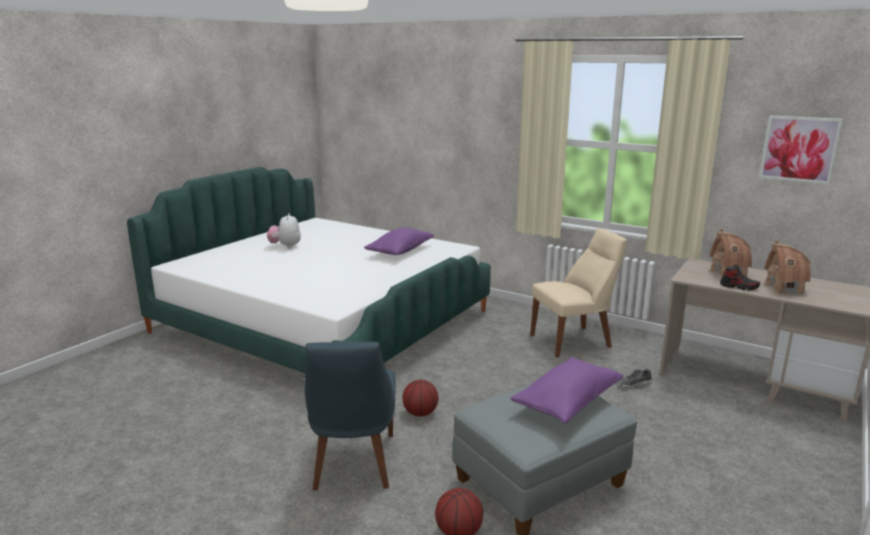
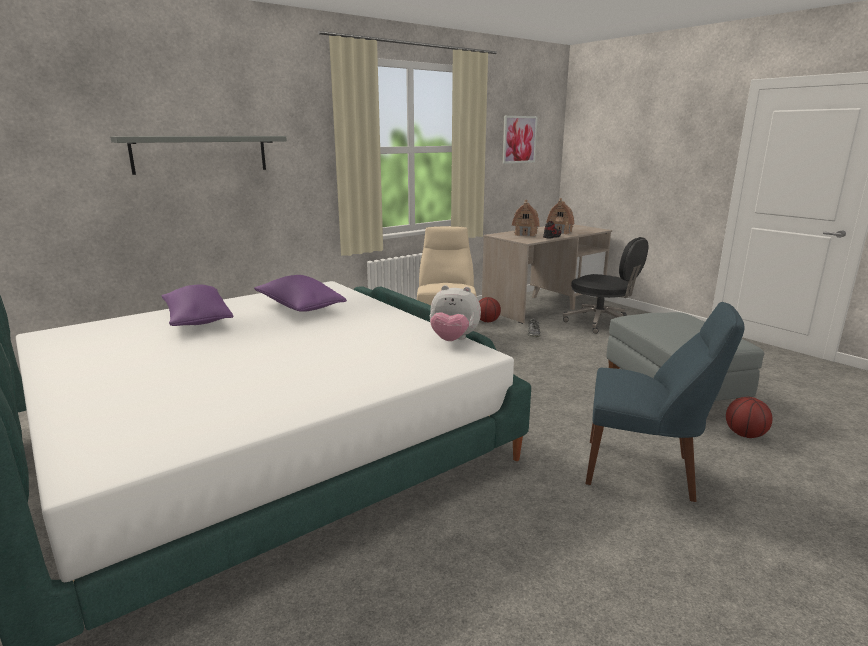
camera: 70 degrees left, 0 degrees up
plush toy [267,213,301,248] -> plush toy moved to [430,285,481,341]
basketball [403,380,438,416] -> basketball moved to [479,297,501,322]
purple pillow [511,357,623,424] -> purple pillow moved to [162,285,233,326]
none -> grey shelf [110,136,287,175]
none -> black office chair [563,237,648,334]

